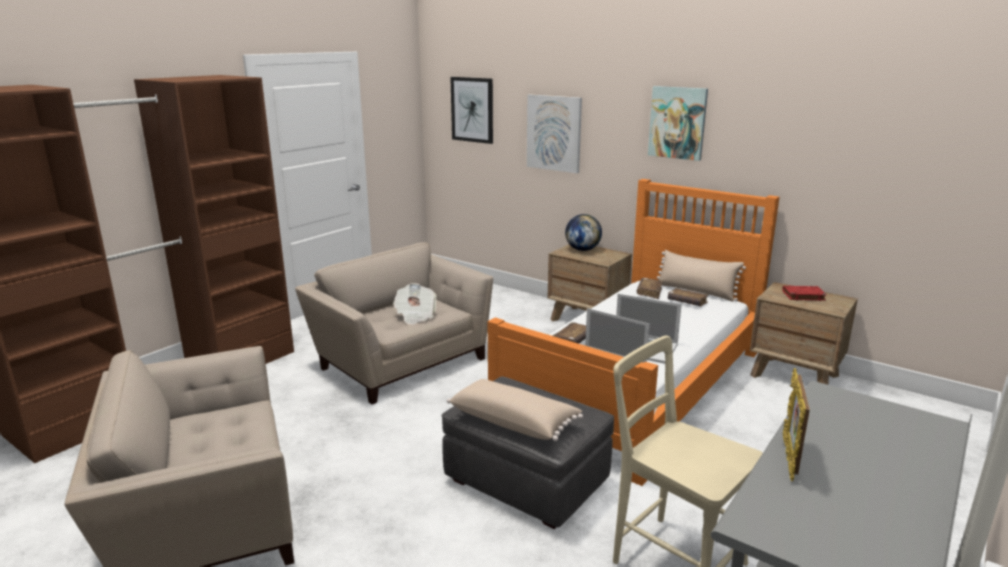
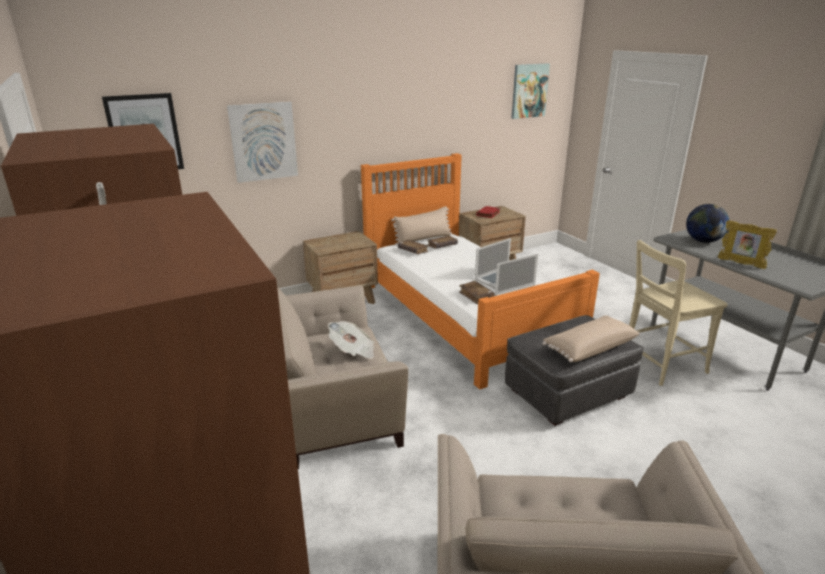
camera: 65 degrees left, 5 degrees up
globe [565,214,602,251] -> globe moved to [686,204,730,243]
picture [648,86,708,161] -> picture moved to [511,63,550,119]

